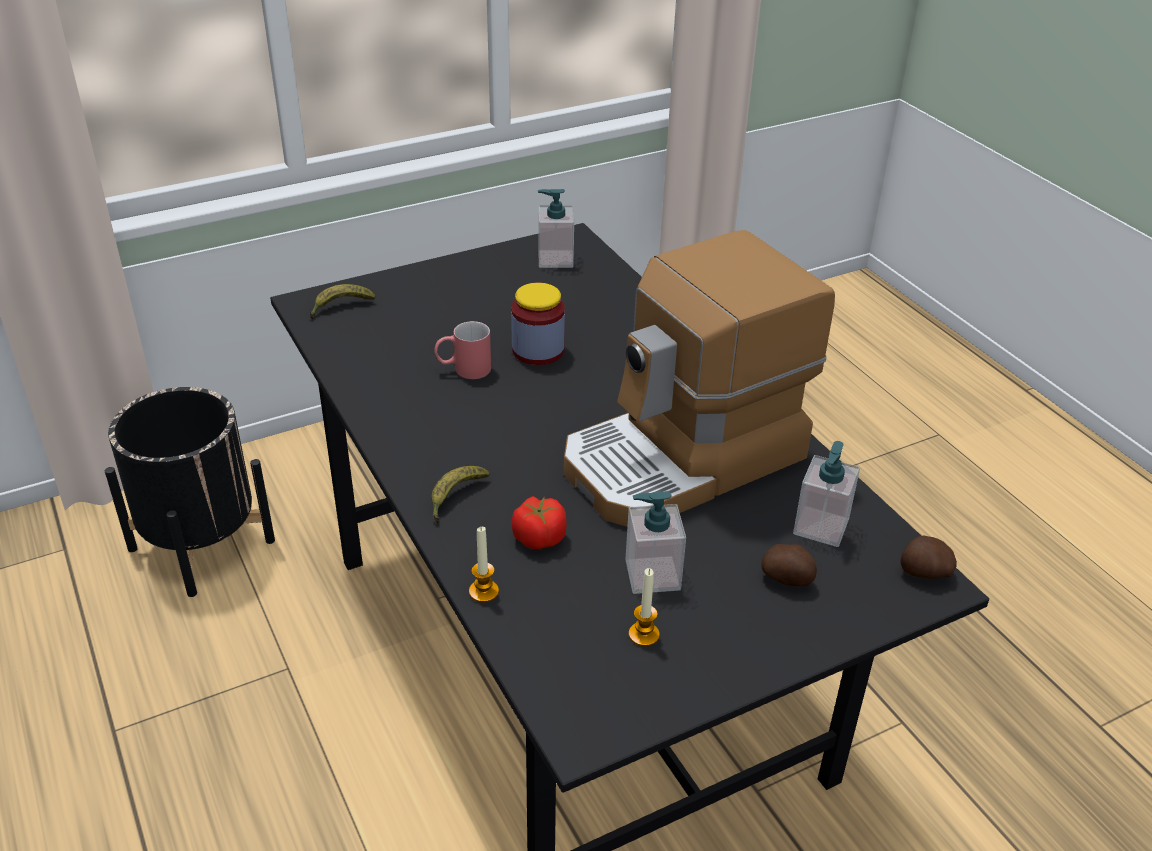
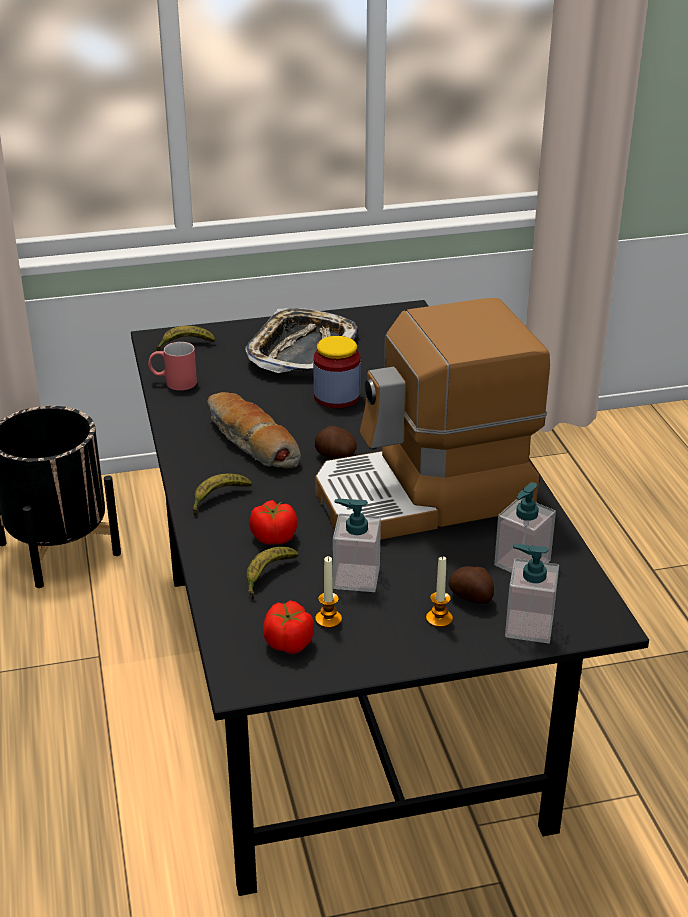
camera: 15 degrees right, 5 degrees down
red mug [435,321,491,379] -> red mug moved to [148,342,197,390]
candle [469,527,499,603] -> candle moved to [426,556,453,628]
soap dispenser [538,189,574,268] -> soap dispenser moved to [505,544,559,644]
potato [901,535,957,579] -> potato moved to [315,426,357,458]
none -> bread [207,392,301,469]
none -> tray [245,308,358,373]
none -> banana [247,547,299,599]
none -> tomato [263,601,314,654]

